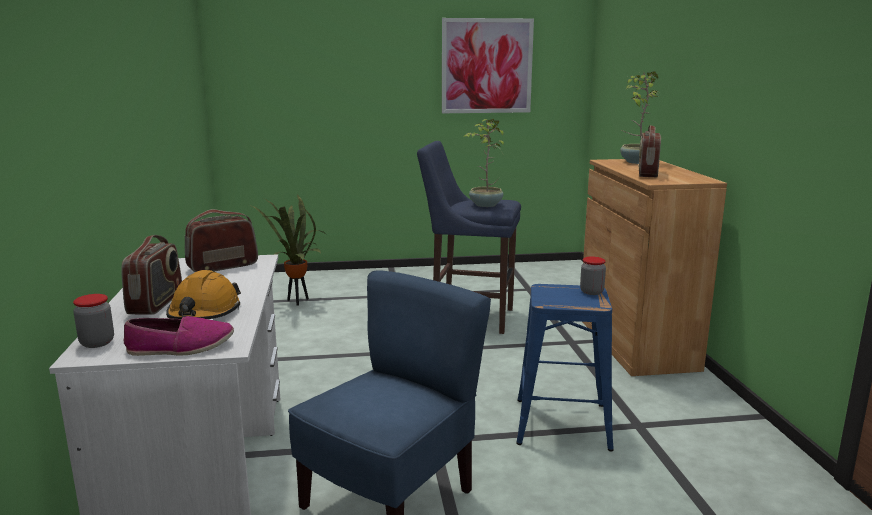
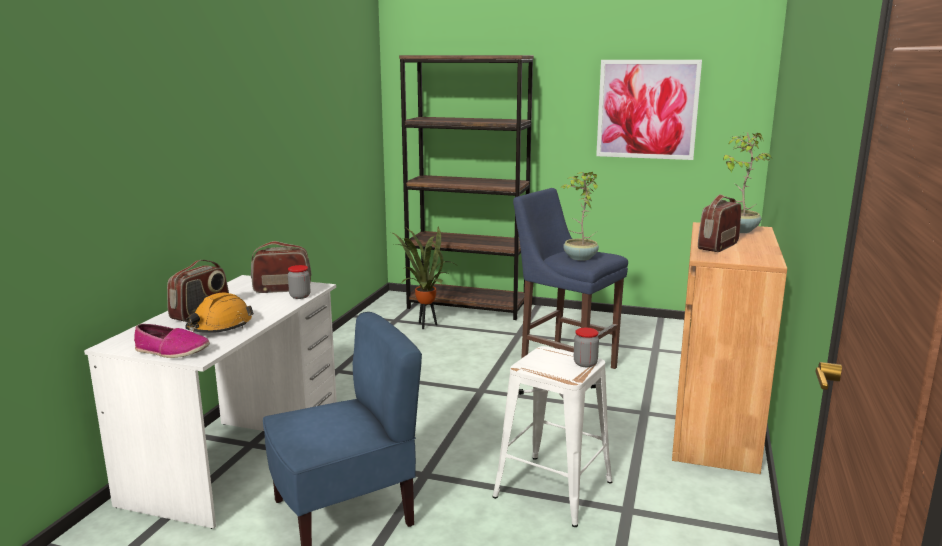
camera: 25 degrees right, 0 degrees up
jar [73,294,114,348] -> jar moved to [288,265,310,299]
blue stool [516,284,614,452] -> white stool [493,346,612,527]
none -> brown bookcase [399,55,534,320]

